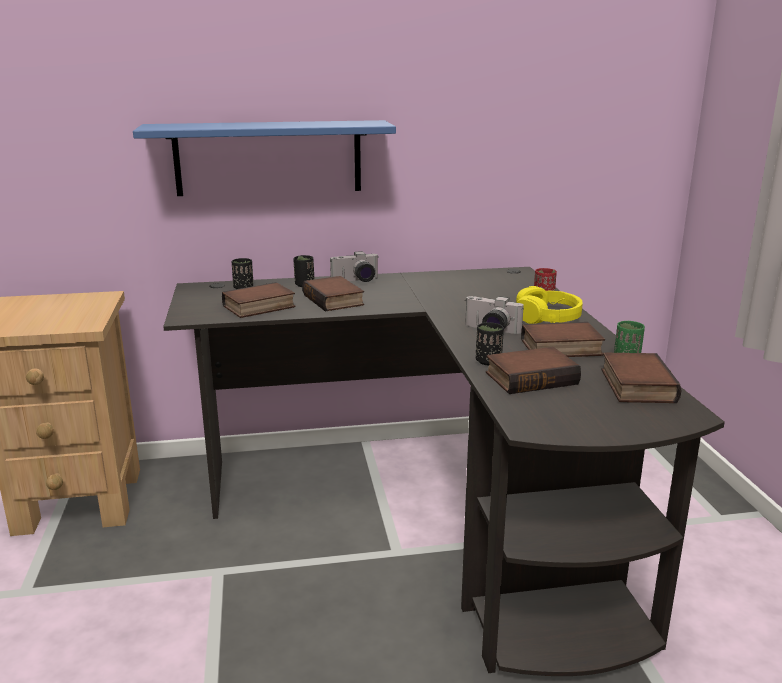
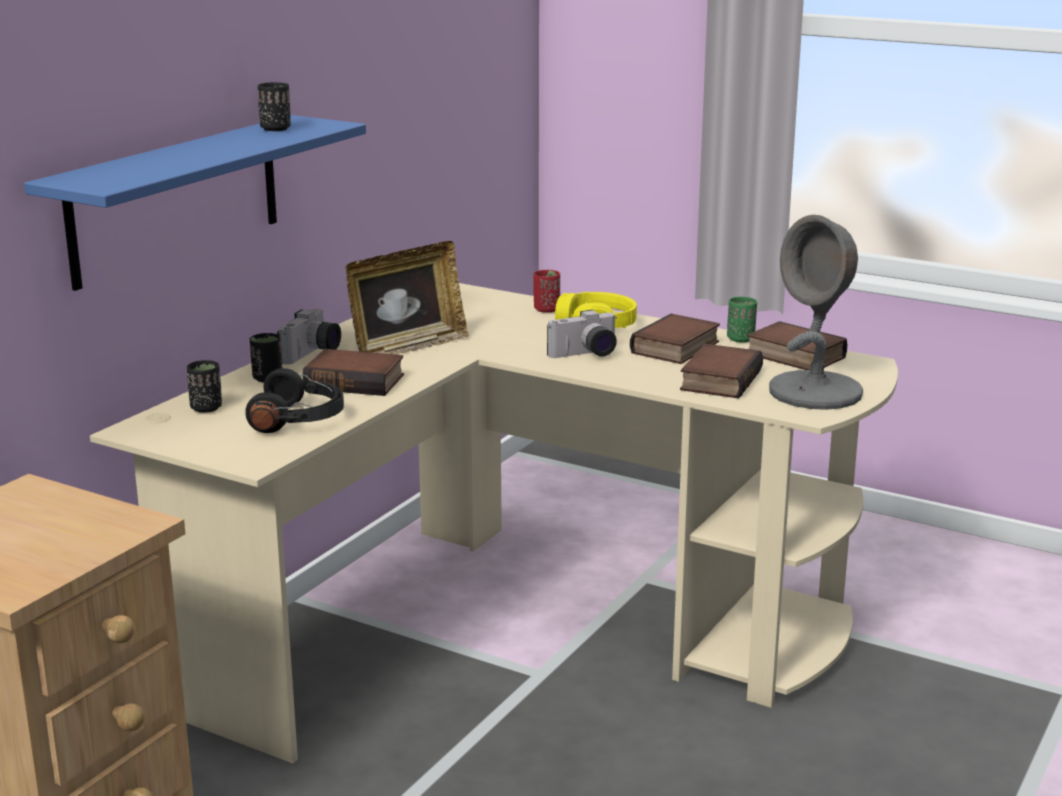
camera: 50 degrees left, 0 degrees up
black desk [163,267,725,676] -> beige desk [90,283,898,763]
book [222,282,296,318] -> black headphones [245,368,344,433]
black cup [476,322,504,366] -> black cup moved to [258,82,291,131]
none -> picture frame [345,241,469,355]
none -> grey table lamp [769,215,863,410]

